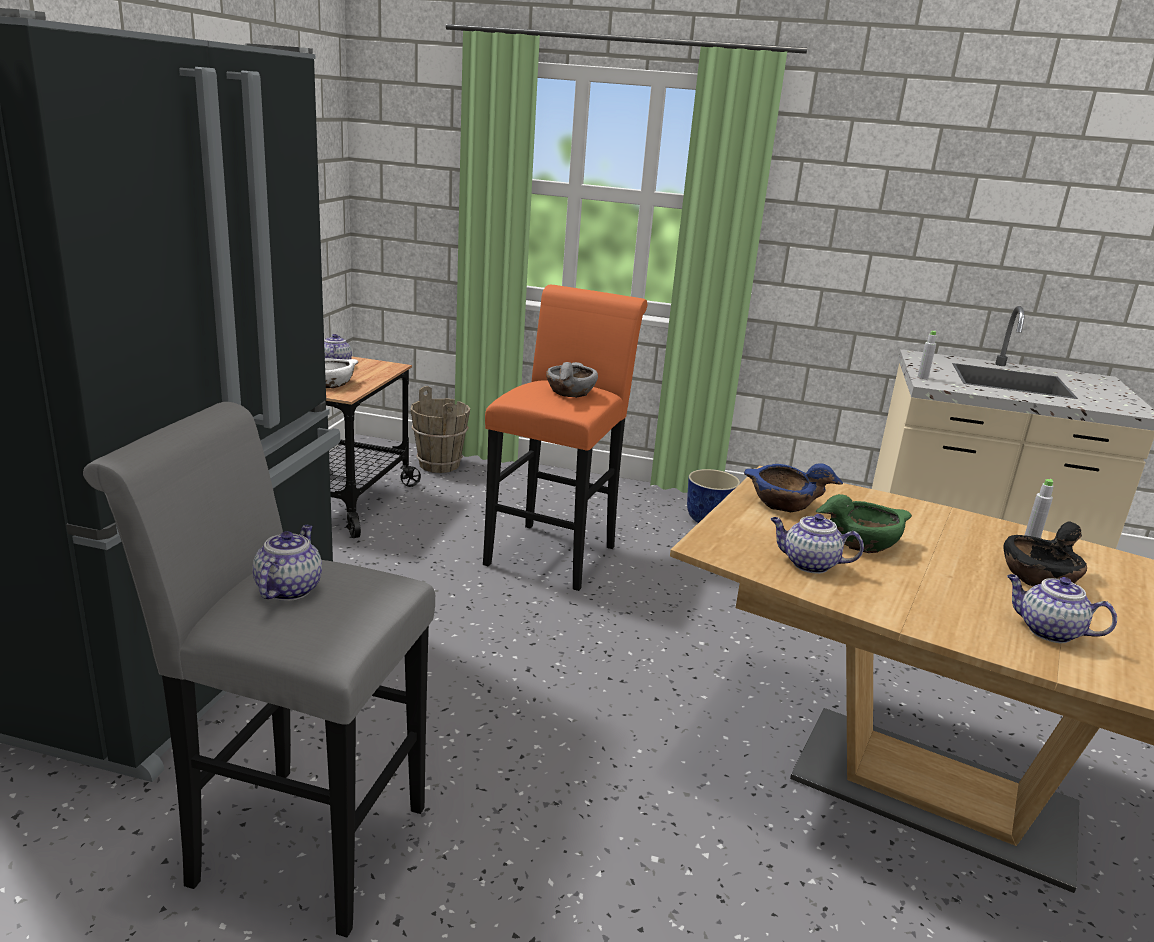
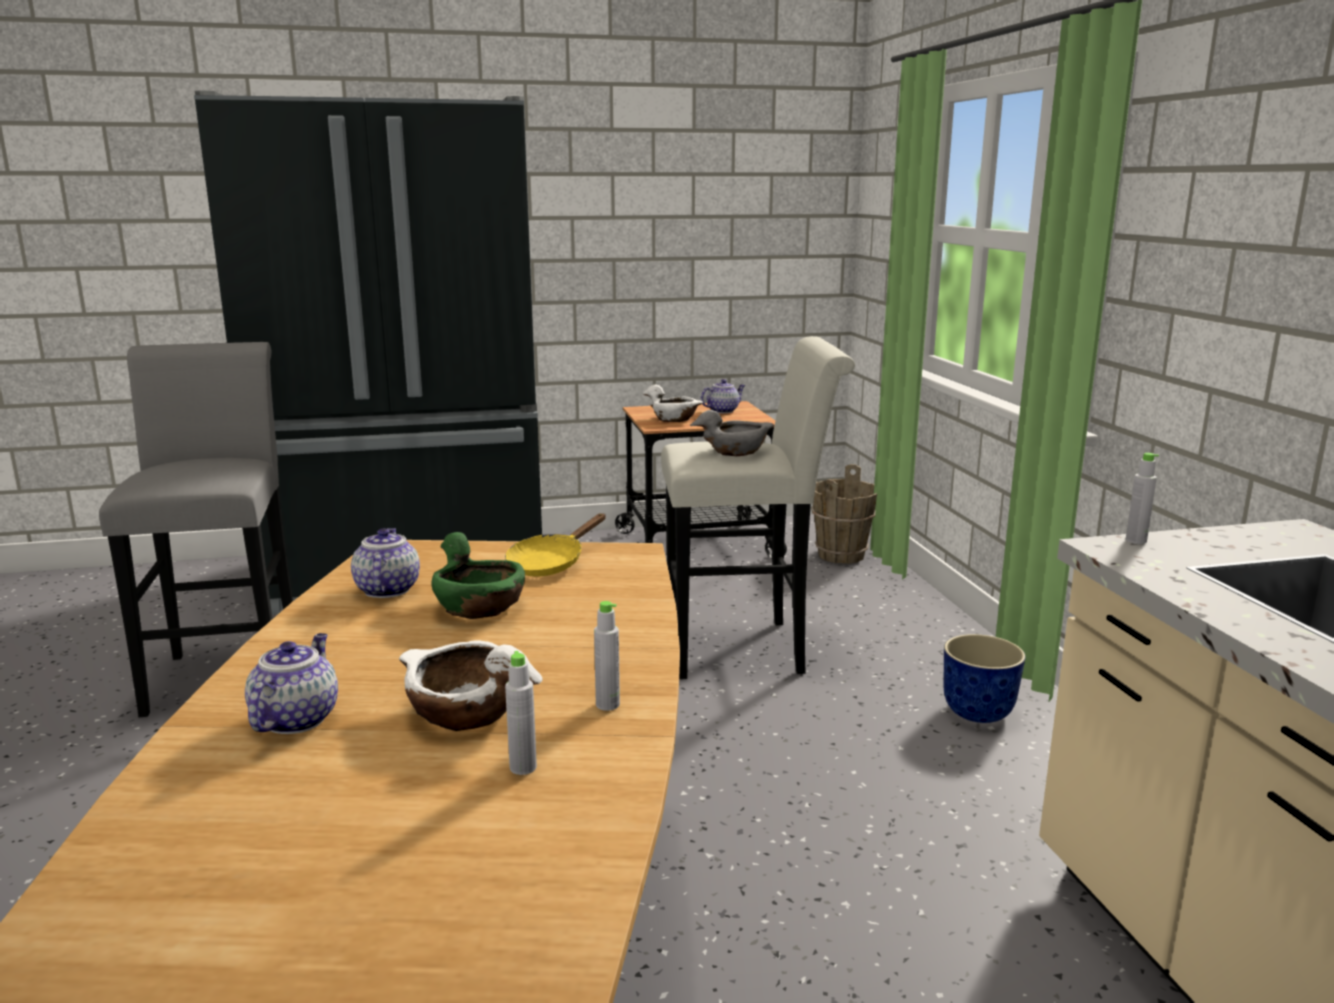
camera: 65 degrees right, 5 degrees down
teapot [252,525,322,601] -> none
orange stool [483,285,647,591] -> white stool [661,336,855,679]
blue bowl [744,463,843,512] -> yellow frying pan [505,514,606,577]
black bowl [1003,522,1087,586] -> white bowl [399,640,542,731]
none -> grey bottle [505,651,537,775]

